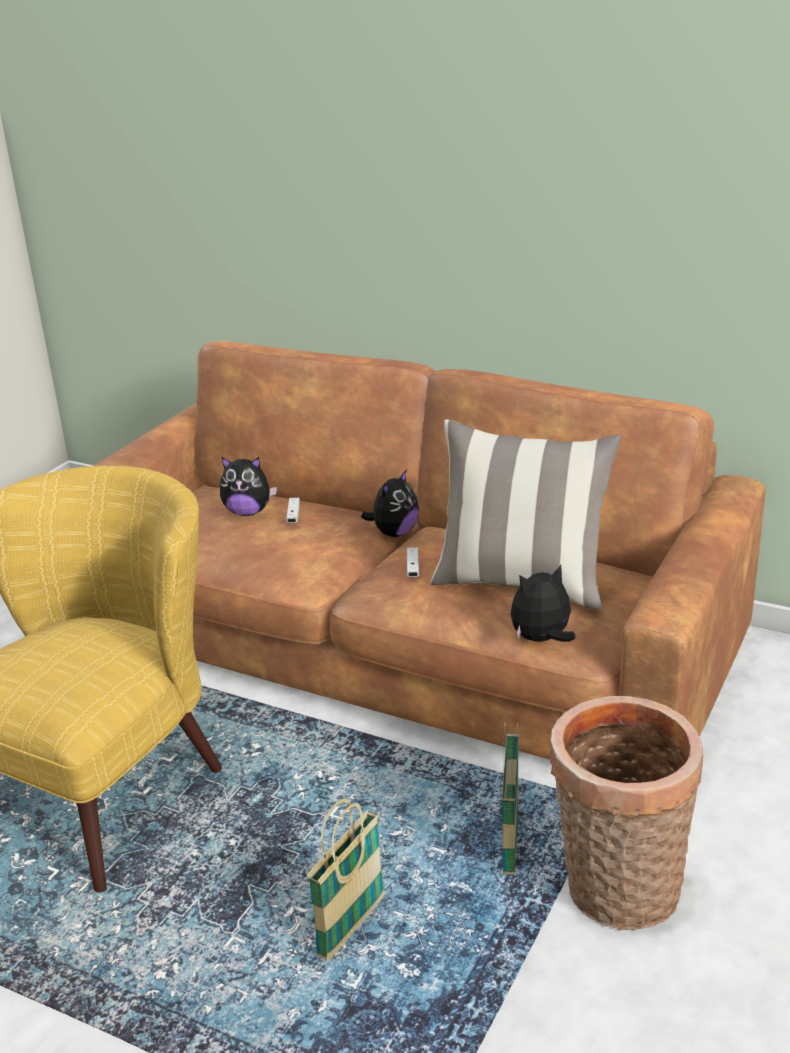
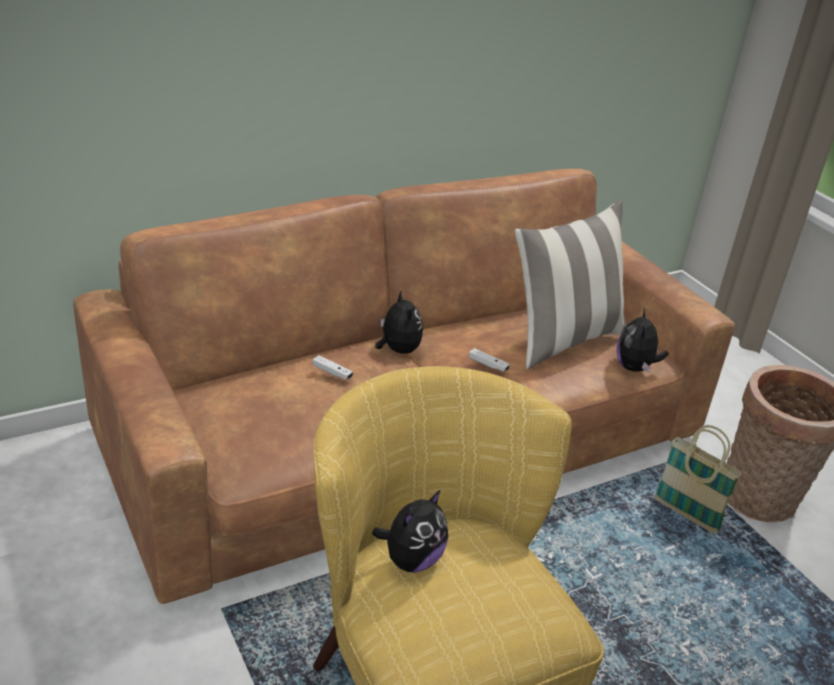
camera: 60 degrees left, 5 degrees up
plush toy [220,457,277,516] -> plush toy moved to [372,489,448,573]
basket [307,798,385,960] -> none

